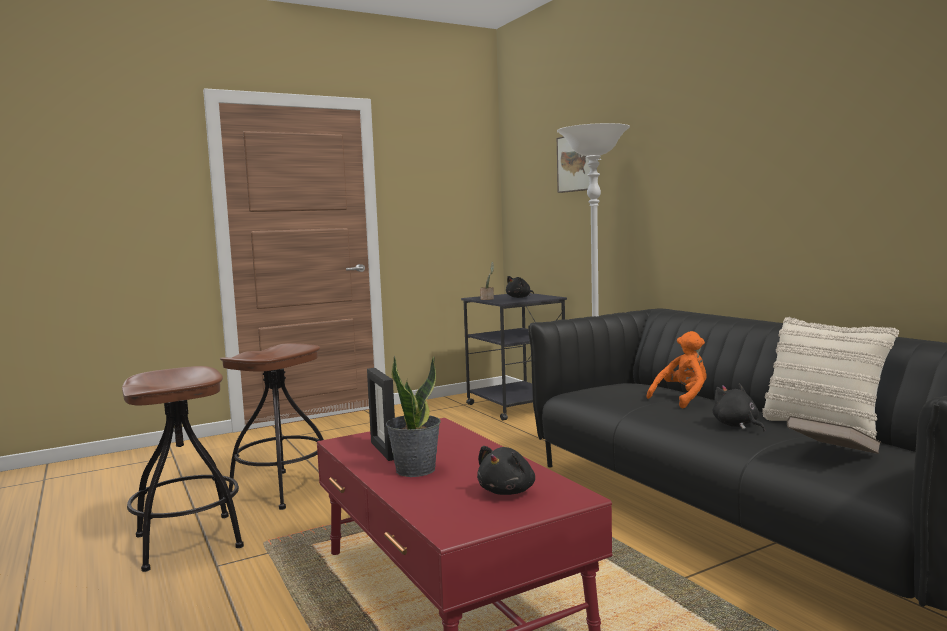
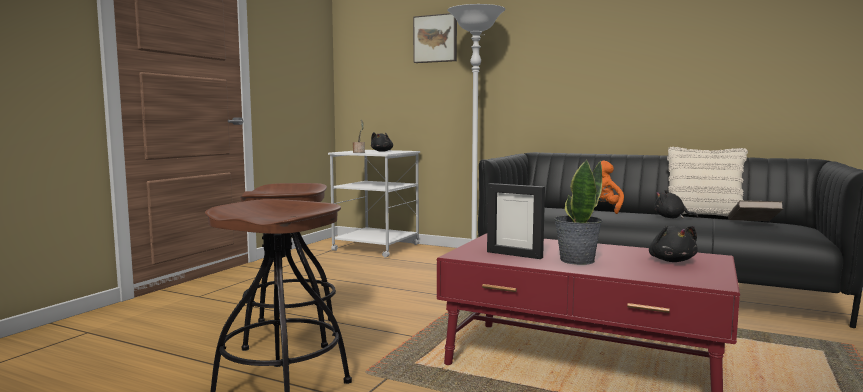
camera: 35 degrees left, 0 degrees up
black cart [461,293,567,421] -> white cart [328,150,420,258]

